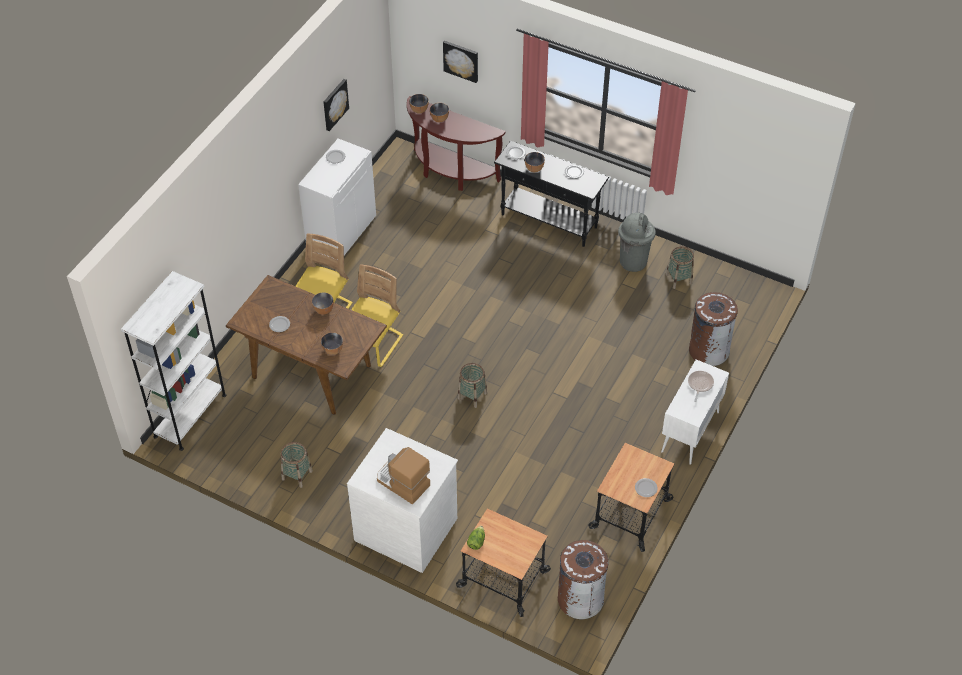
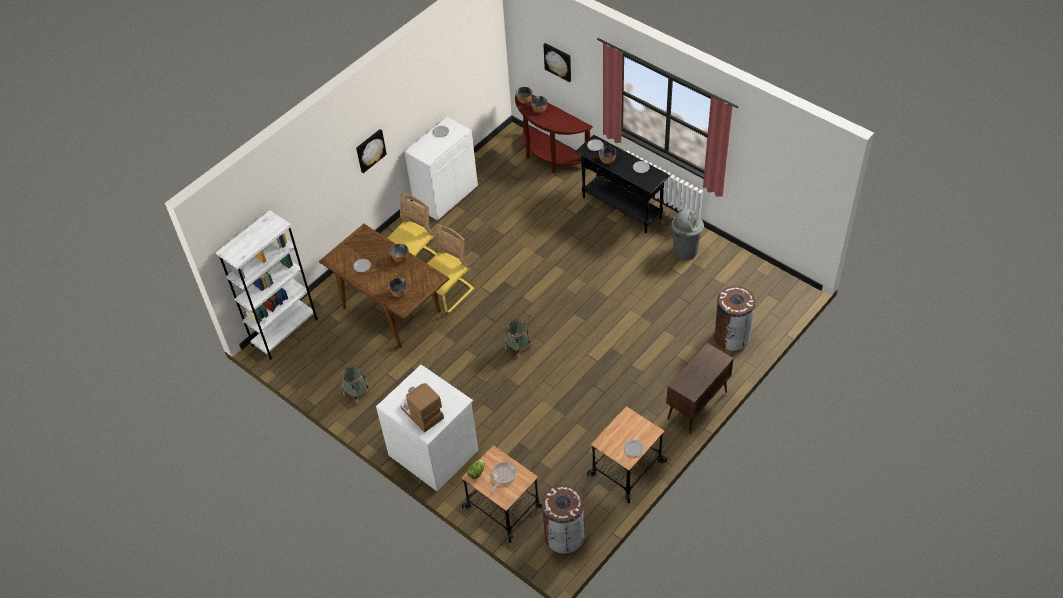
camera: 15 degrees right, 0 degrees up
picture [323,79,349,131] -> picture moved to [356,129,387,173]
white cabinet [661,360,729,465] -> brown cabinet [666,343,734,434]
basket [666,246,694,289] -> none
frying pan [688,371,714,402] -> frying pan moved to [491,462,516,493]

